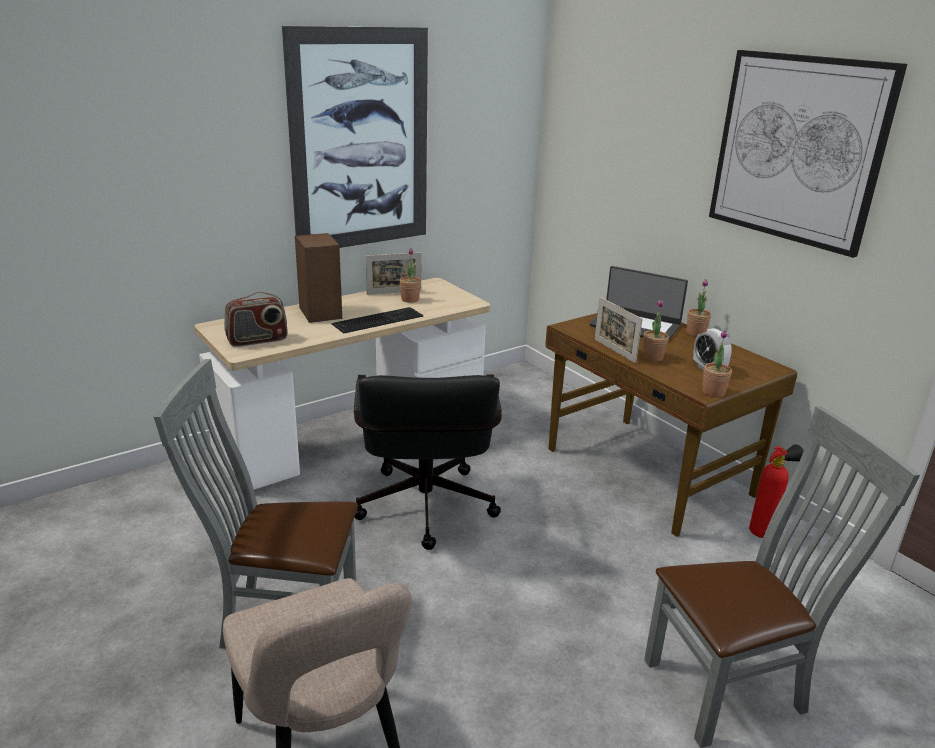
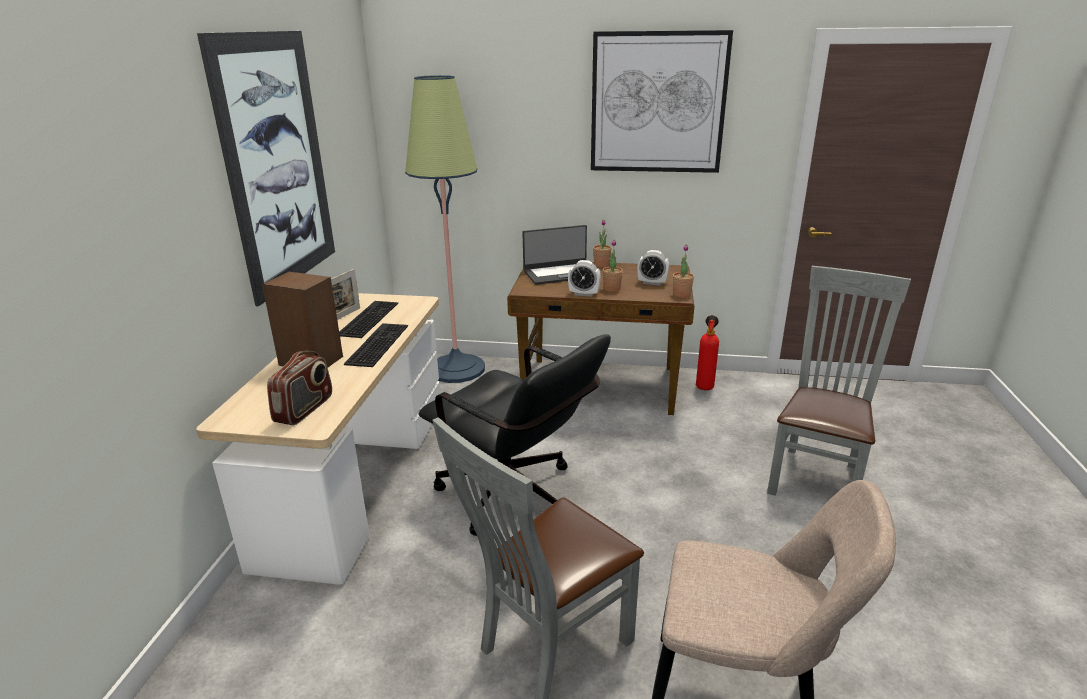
camera: 45 degrees left, 0 degrees up
potted plant [400,248,421,303] -> keyboard [339,301,398,338]
picture frame [595,297,643,364] -> alarm clock [568,260,601,297]
none -> floor lamp [405,75,485,383]

